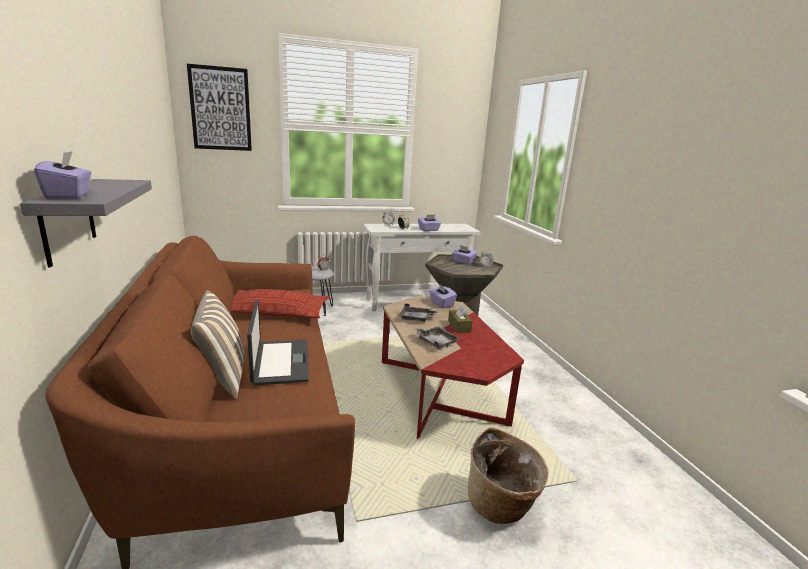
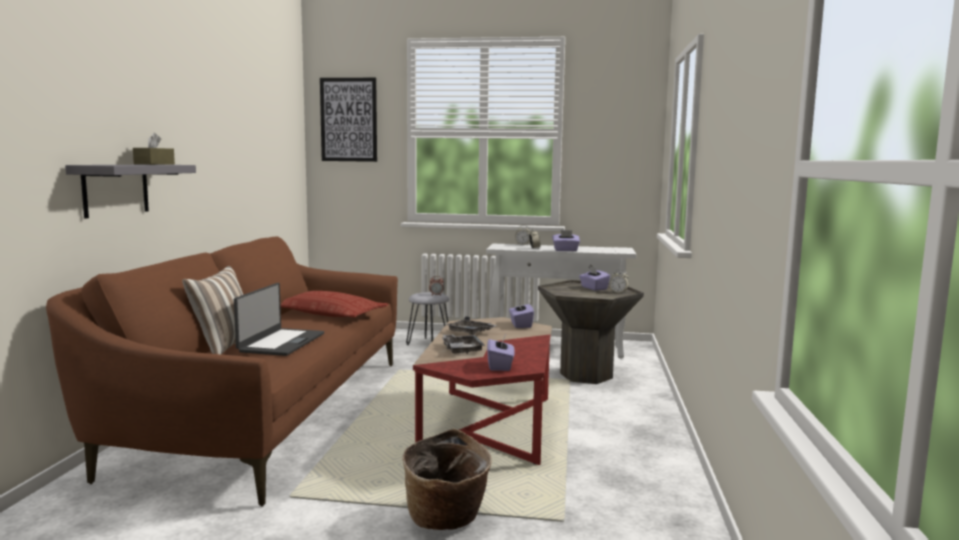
camera: 25 degrees right, 10 degrees down
purple tissue box [34,151,91,199] -> purple tissue box moved to [487,336,515,371]
brown tissue box [448,304,472,333] -> brown tissue box moved to [133,133,175,165]

